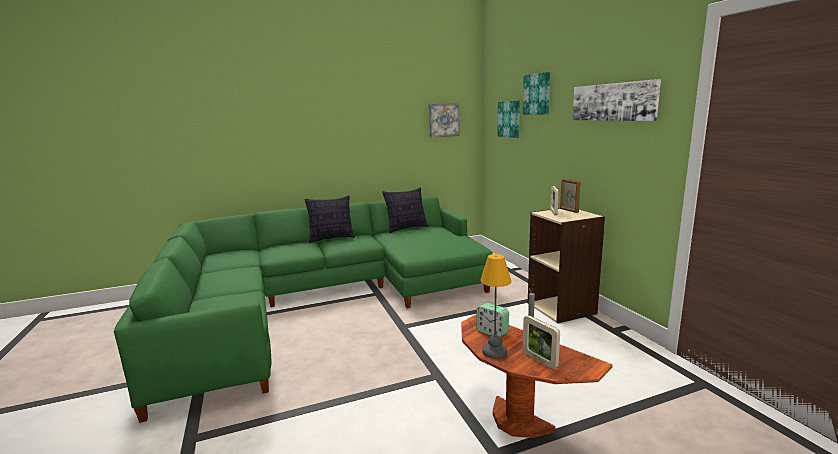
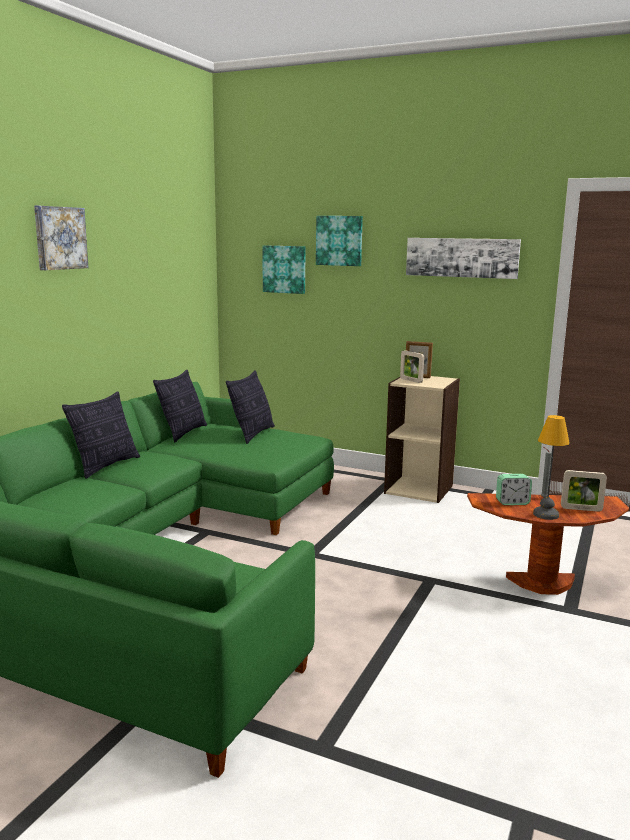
camera: 45 degrees left, 0 degrees up
picture [428,103,460,137] -> picture moved to [34,206,88,270]
none -> pillow [226,370,275,444]

